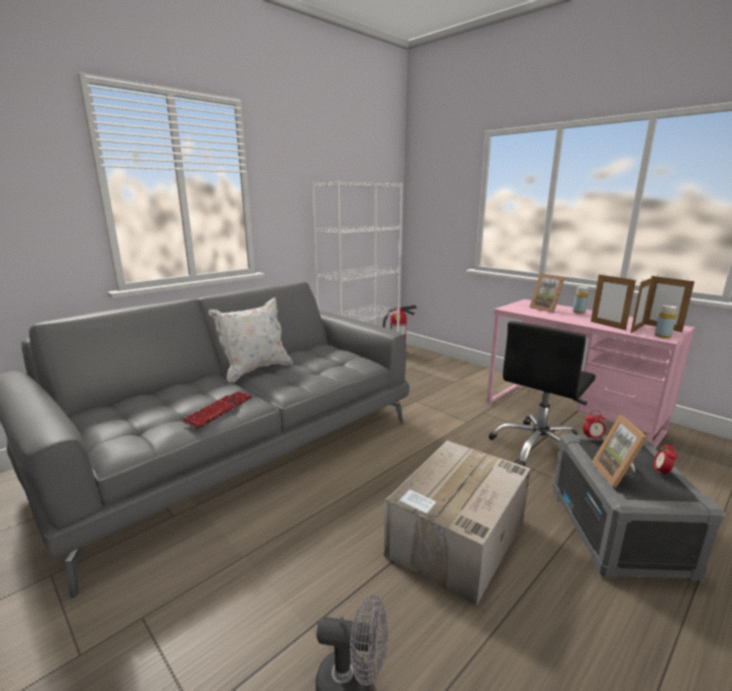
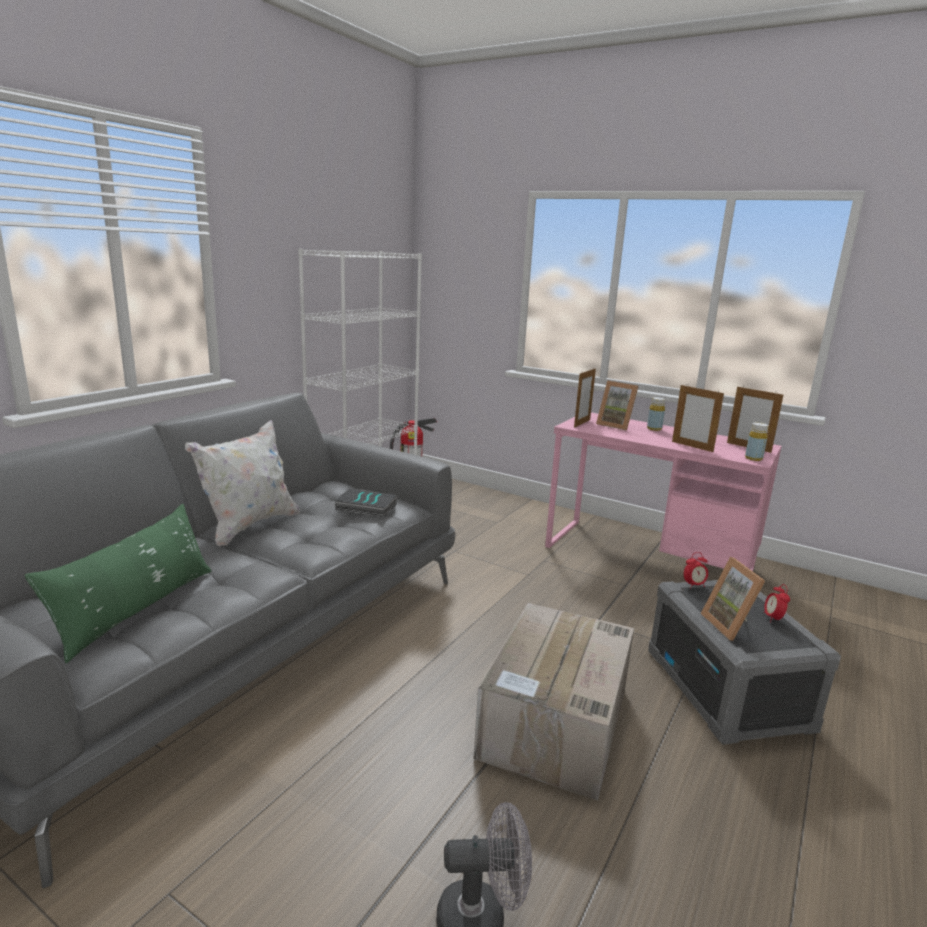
camera: 15 degrees left, 0 degrees up
keyboard [182,391,252,429] -> none
black office chair [489,321,596,466] -> none
picture frame [631,277,654,333] -> picture frame moved to [574,368,596,428]
none -> green pillow [25,504,211,663]
none -> book [334,489,397,517]

